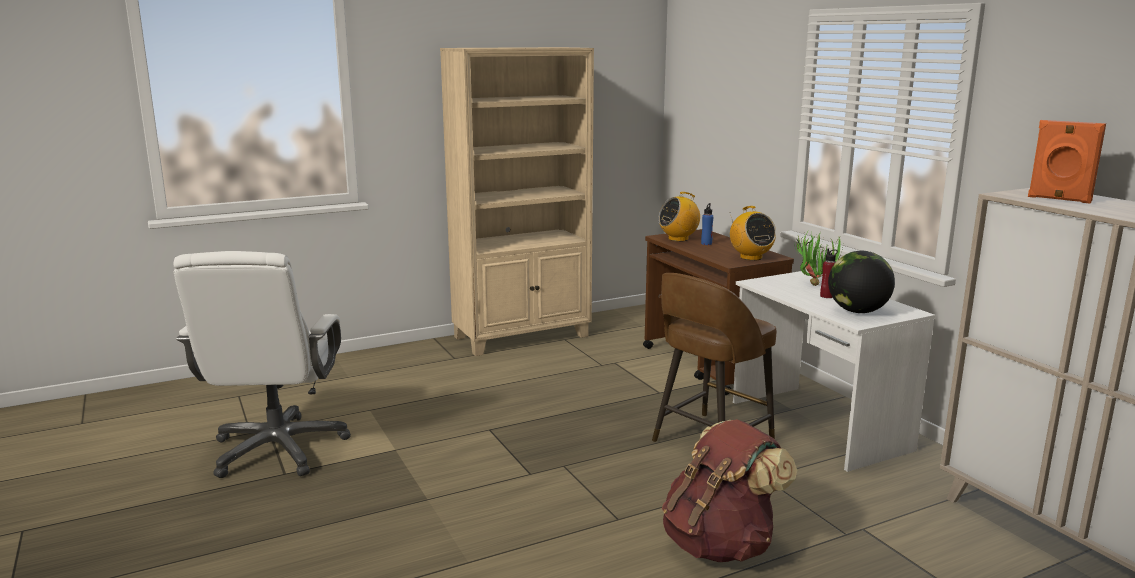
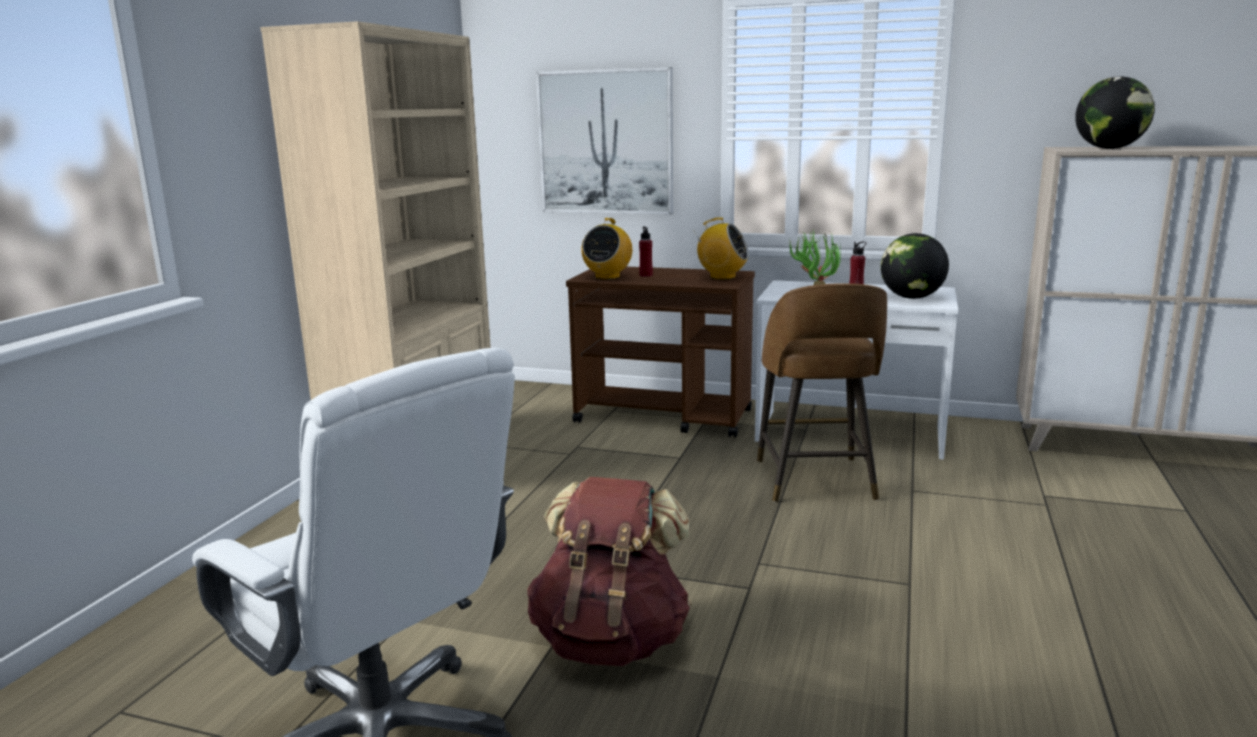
camera: 45 degrees left, 0 degrees up
brown backpack [662,419,797,562] -> brown backpack moved to [527,477,692,666]
blue bottle [701,203,713,245] -> red bottle [639,226,653,277]
orange speaker [1028,120,1106,204] -> globe [1075,77,1155,149]
none -> picture [536,67,673,214]

